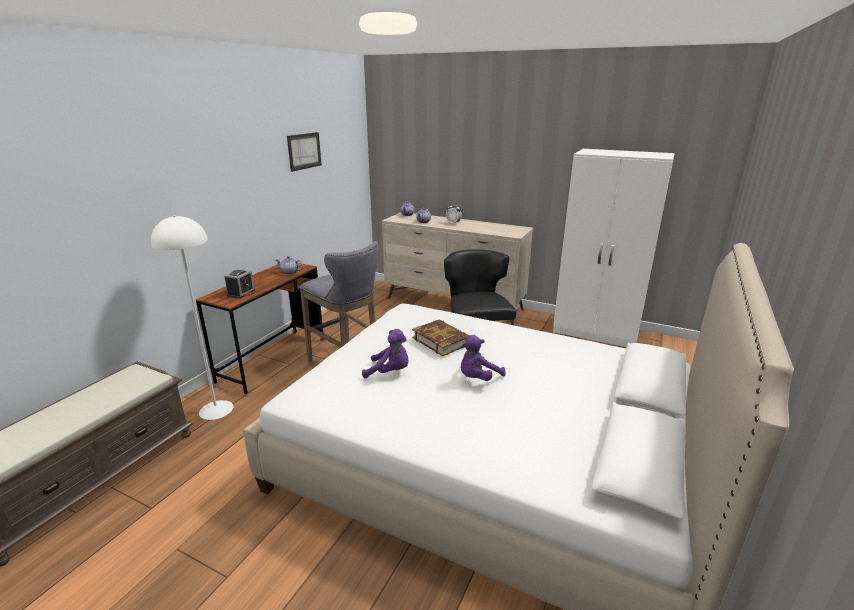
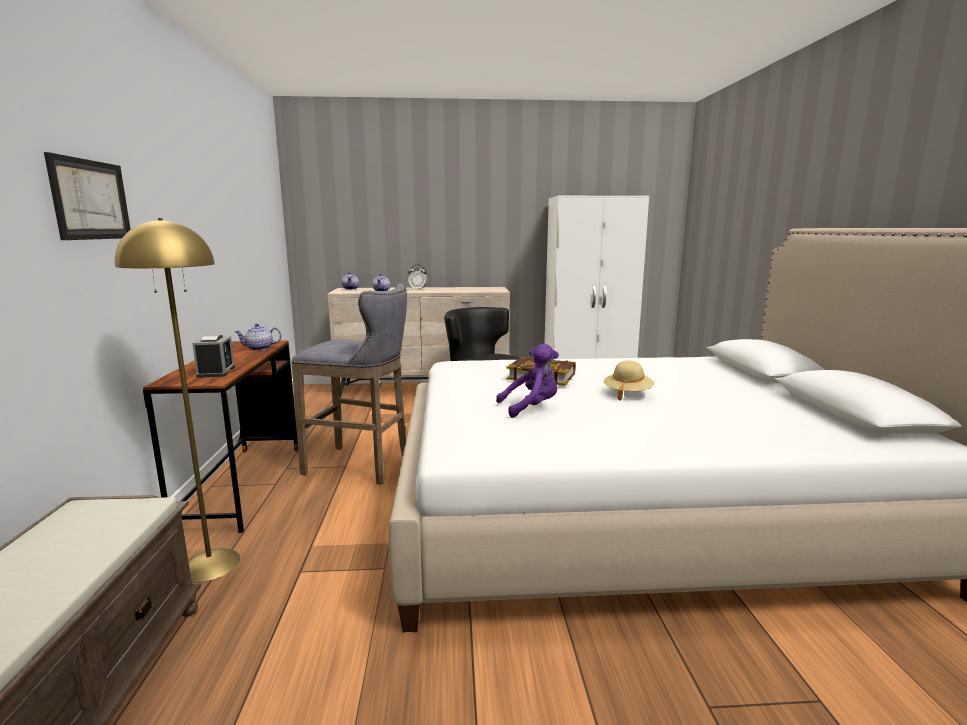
camera: 30 degrees left, 10 degrees down
white floor lamp [151,215,234,420] -> yellow floor lamp [115,218,240,582]
picture [287,132,322,172] -> picture moved to [44,152,131,240]
purple plush toy [461,335,506,381] -> beige hat [604,360,654,401]

